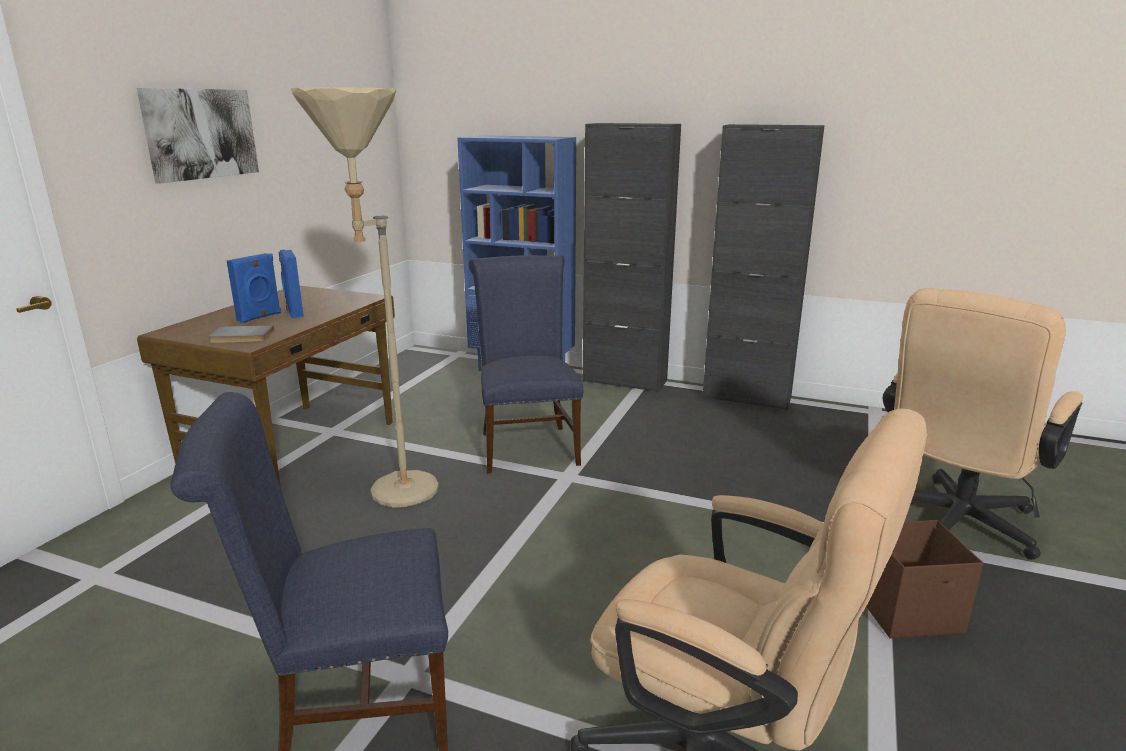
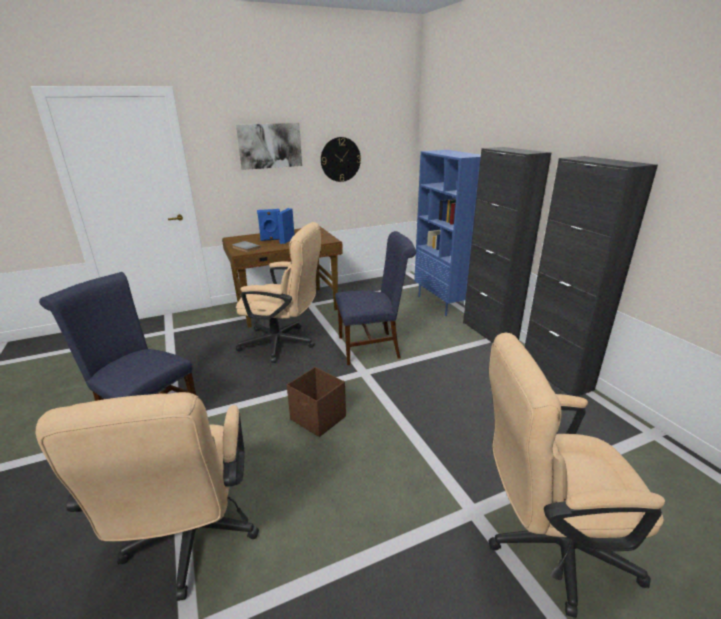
camera: 45 degrees right, 5 degrees up
beige floor lamp [291,88,439,508] -> beige office chair [236,222,321,363]
blue chair [469,255,583,474] -> blue chair turned 45 degrees clockwise [335,231,416,365]
brown storage box [866,520,983,639] -> brown storage box moved to [287,367,346,437]
none -> wall clock [321,137,361,182]

